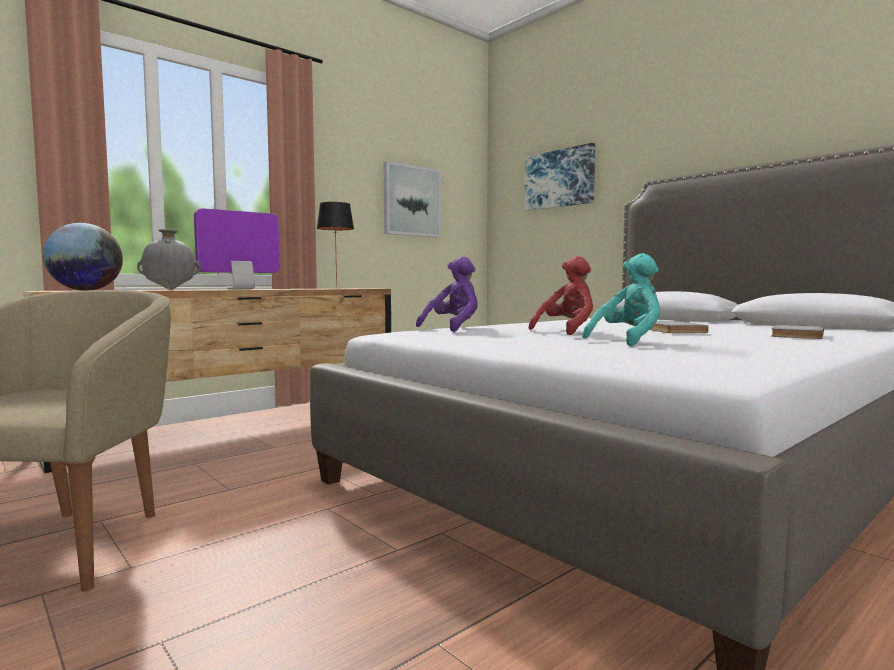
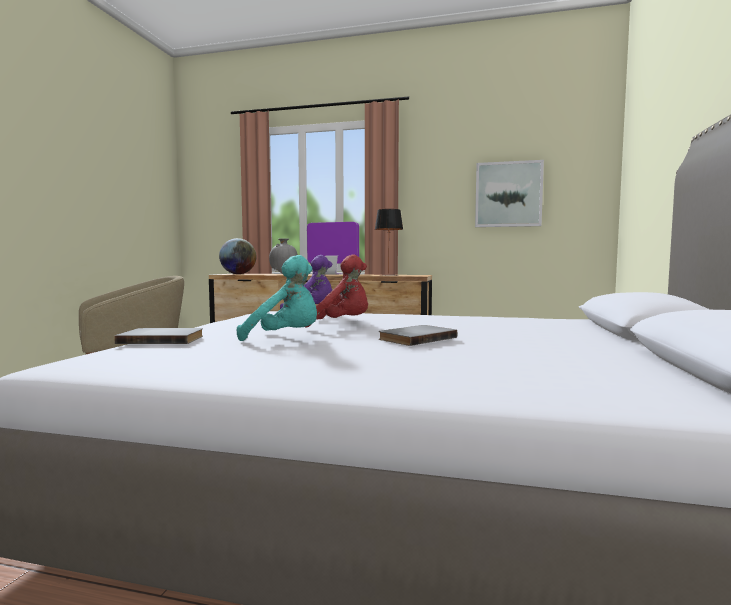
camera: 55 degrees right, 0 degrees up
picture [524,143,595,211] -> none
grey book [771,325,824,339] -> grey book moved to [114,328,203,344]

